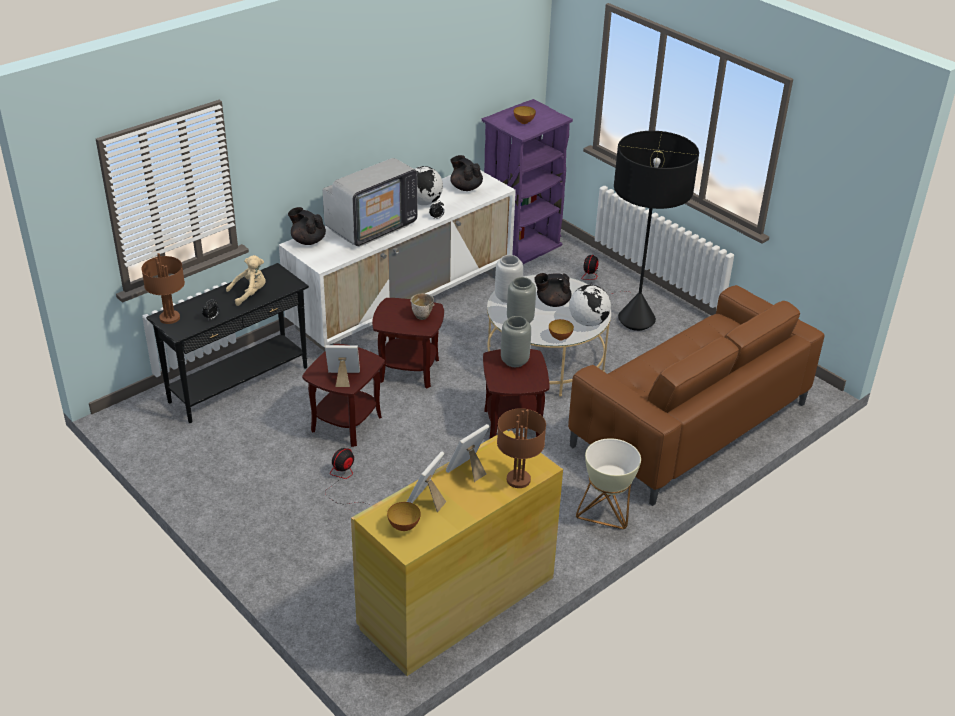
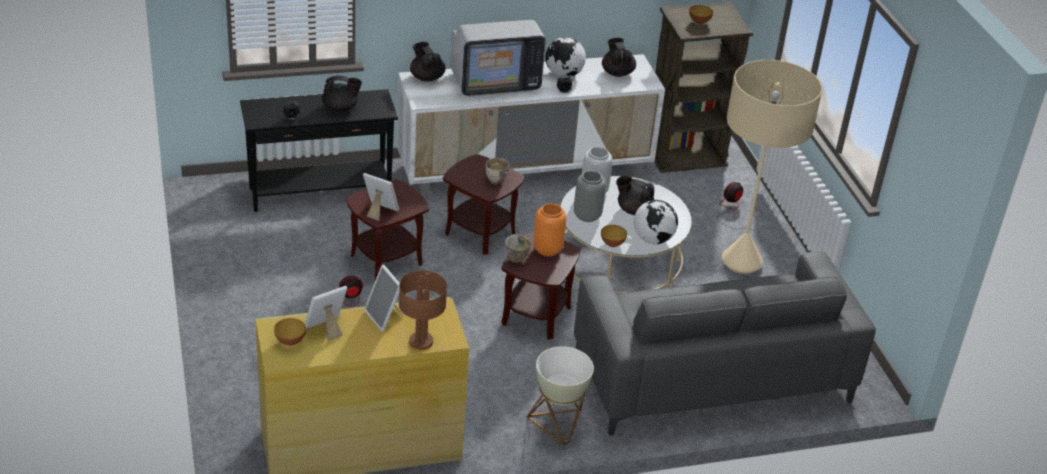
camera: 25 degrees right, 0 degrees up
brown table lamp [141,253,185,324] -> none
beige plush toy [226,255,266,306] -> black teapot [322,75,362,112]
picture frame [446,424,489,482] -> picture frame turned 105 degrees counterclockwise [364,265,404,332]
purple bookcase [482,99,573,264] -> brown bookcase [655,3,753,173]
grey vase [501,316,531,367] -> orange vase [533,203,566,256]
brown sofa [568,285,824,506] -> grey sofa [574,251,876,436]
black floor lamp [614,131,699,331] -> beige floor lamp [722,60,822,274]
none -> bowl [505,235,531,263]

